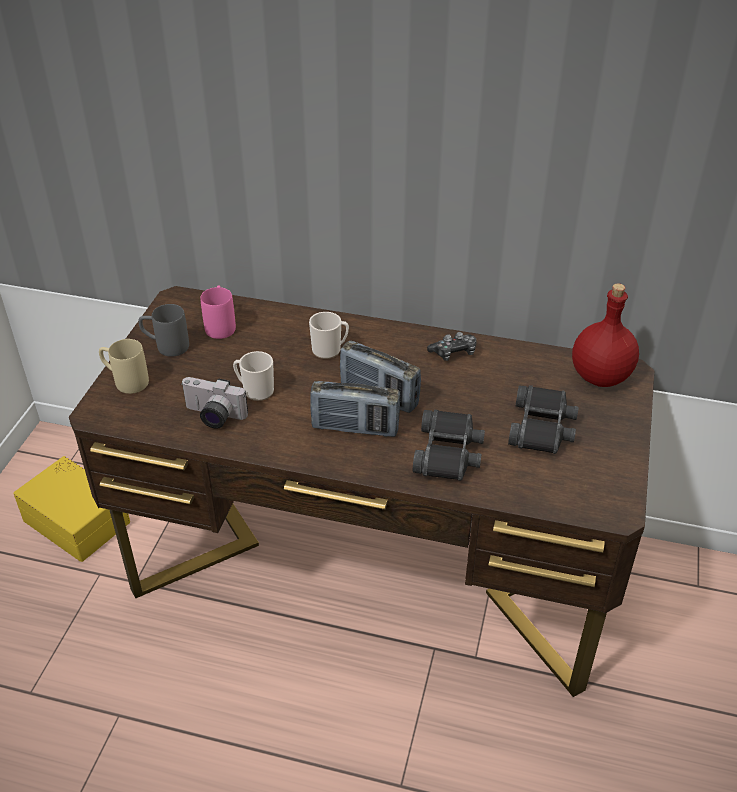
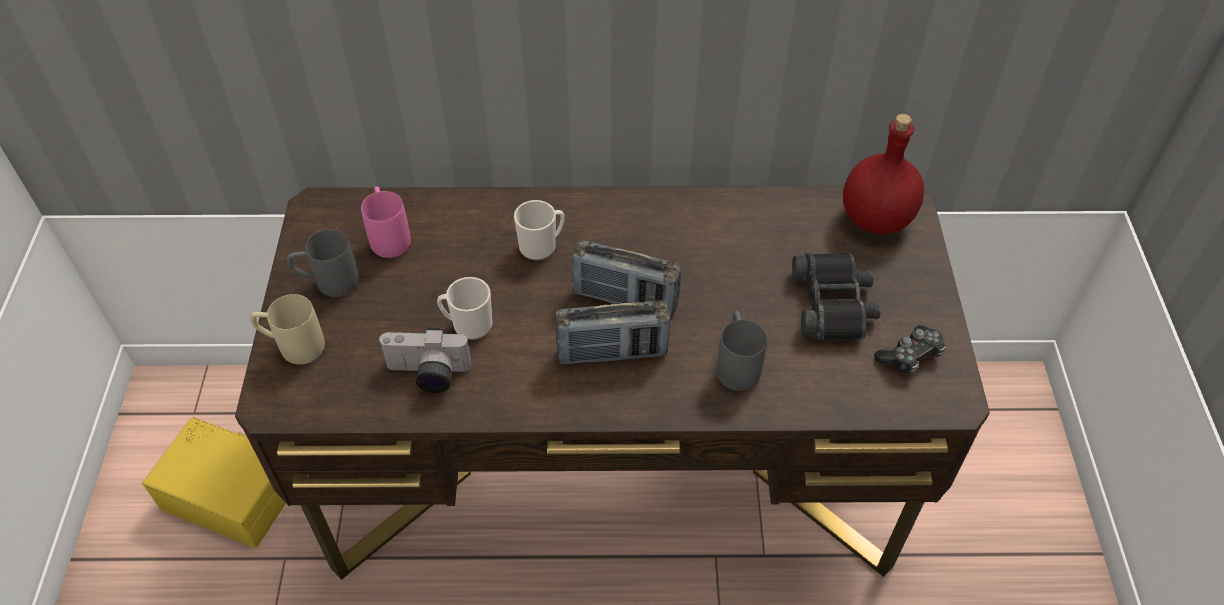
camera: 15 degrees left, 10 degrees up
black binoculars [413,410,485,481] -> grey mug [717,311,767,391]
game controller [427,332,477,361] -> game controller moved to [874,325,946,375]

